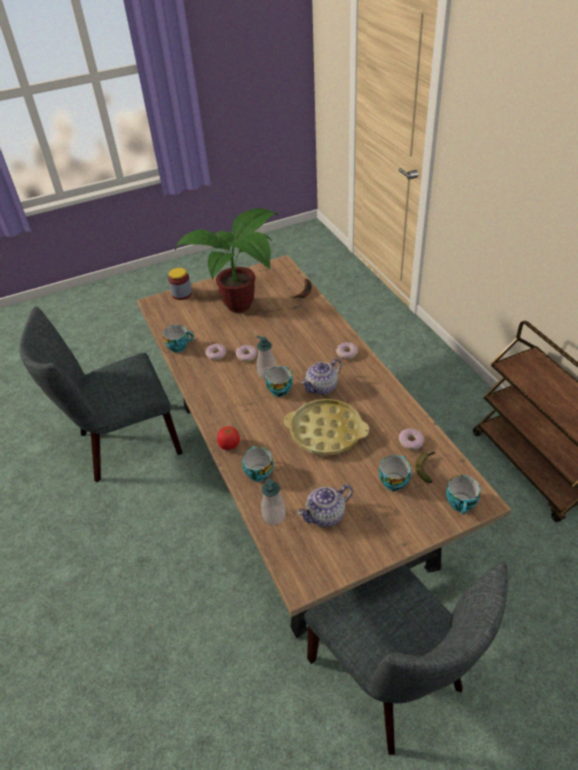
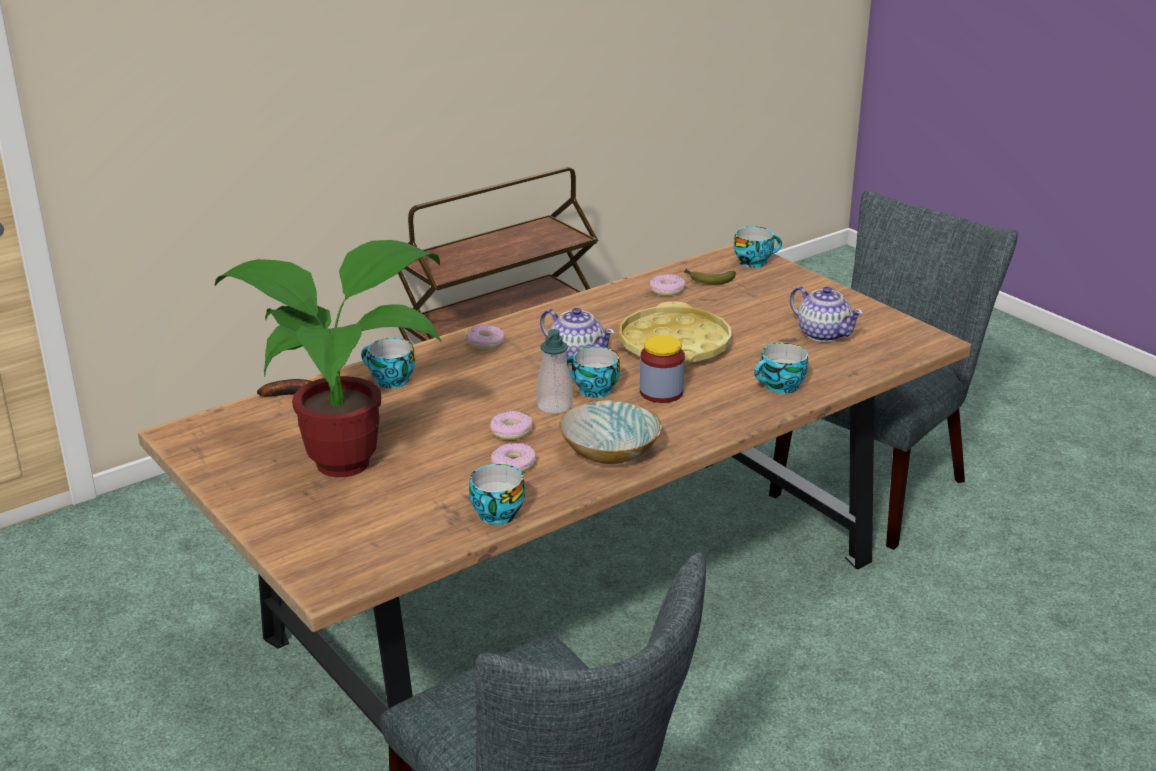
camera: 105 degrees left, 15 degrees down
jar [168,268,192,300] -> jar moved to [640,335,685,403]
tomato [217,426,240,450] -> none
soap dispenser [261,479,286,525] -> none
cup [379,455,411,491] -> cup moved to [361,338,415,388]
none -> bowl [559,400,662,464]

